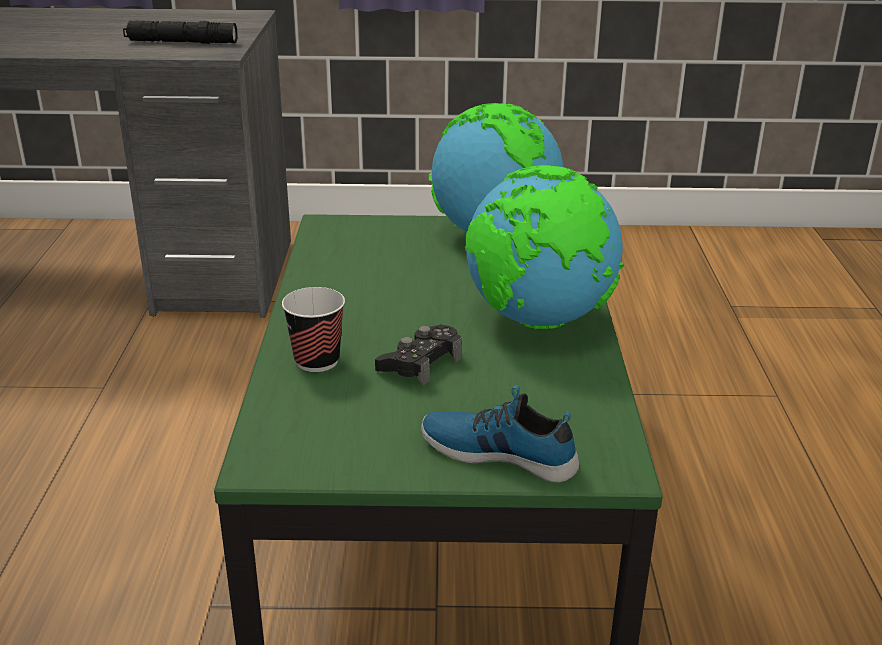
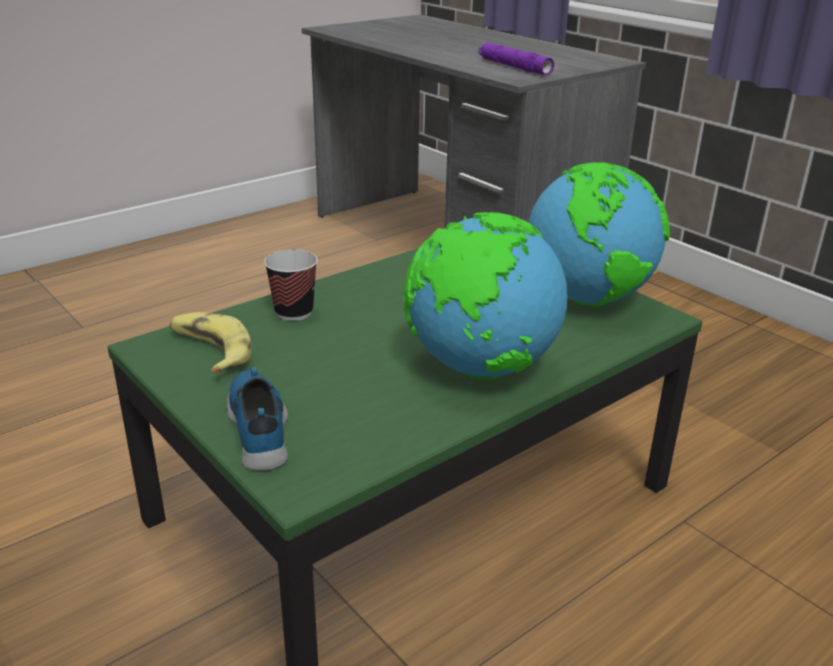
camera: 50 degrees right, 0 degrees up
black flashlight [123,21,237,44] -> purple flashlight [478,42,554,76]
black game controller [375,324,462,386] -> none
none -> banana [169,312,252,374]

